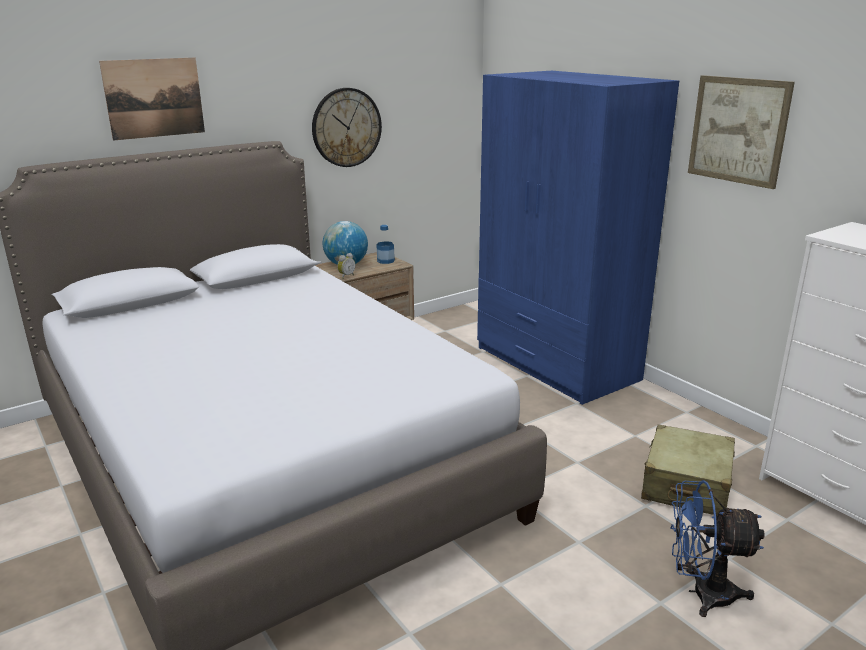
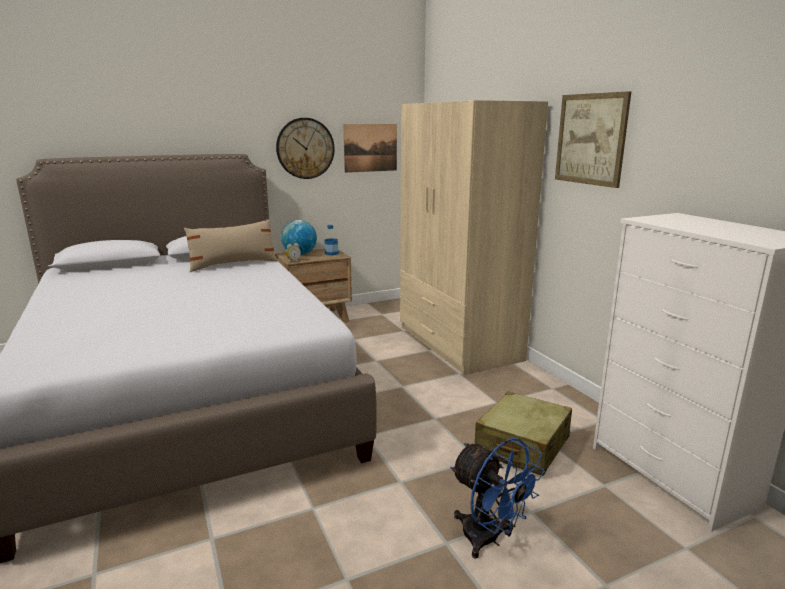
camera: 10 degrees right, 5 degrees down
picture [99,58,205,141] -> picture moved to [343,124,397,173]
blue wardrobe [477,71,679,405] -> beige wardrobe [400,100,548,375]
blue fan [670,480,765,617] -> blue fan turned 150 degrees counterclockwise [450,438,545,559]
none -> beige pillow [184,219,278,272]

